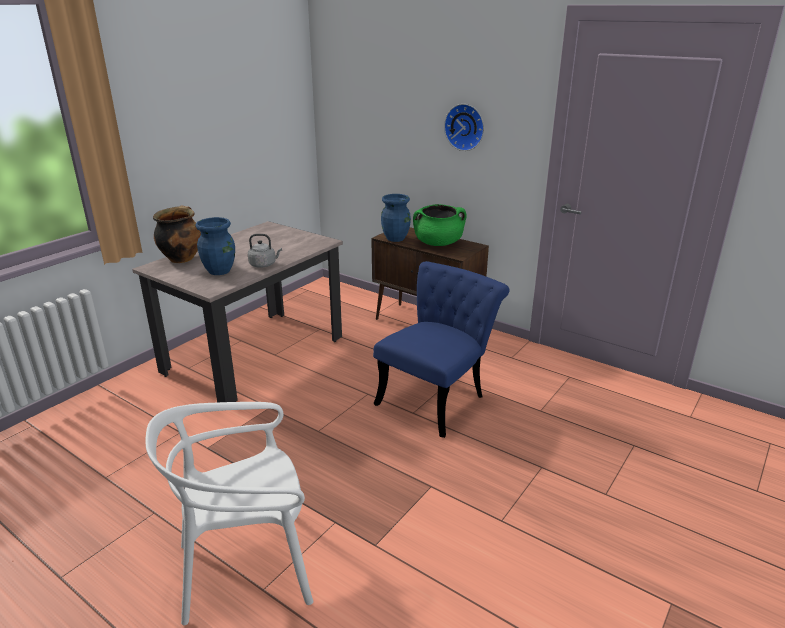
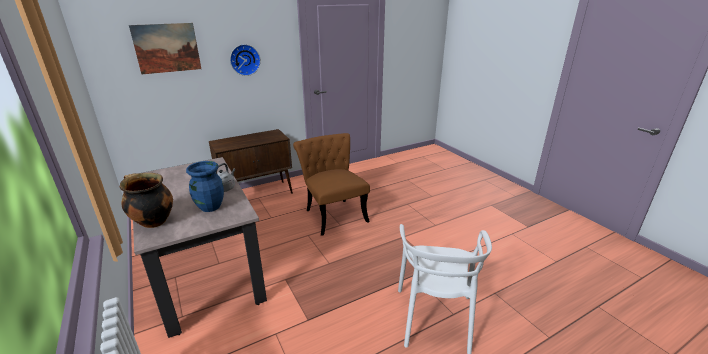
camera: 65 degrees left, 0 degrees up
blue chair [373,261,510,438] -> brown chair [293,133,370,236]
blue vase [381,194,411,242] -> none
green cooking pot [413,204,466,246] -> none
none -> picture [129,23,201,74]

